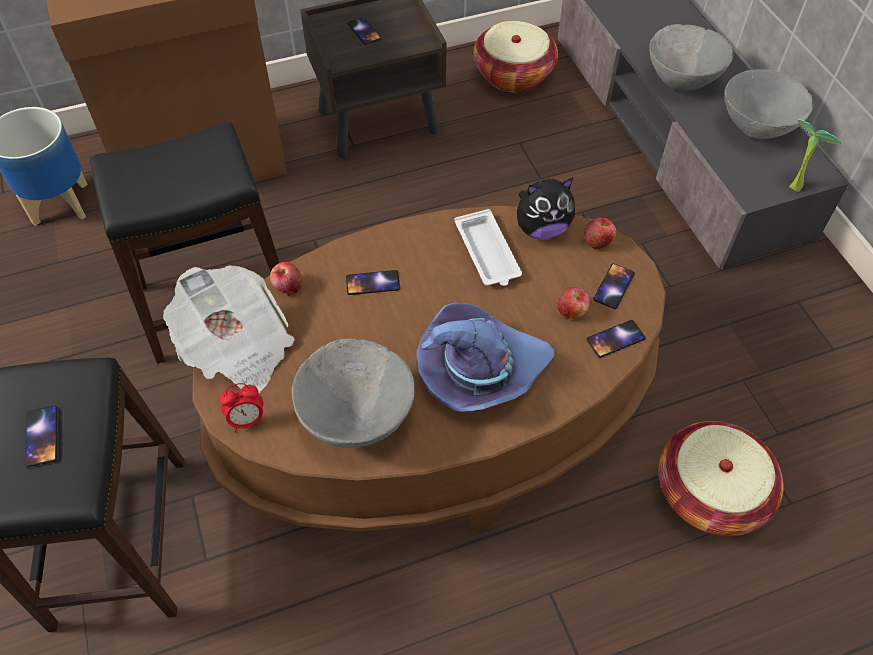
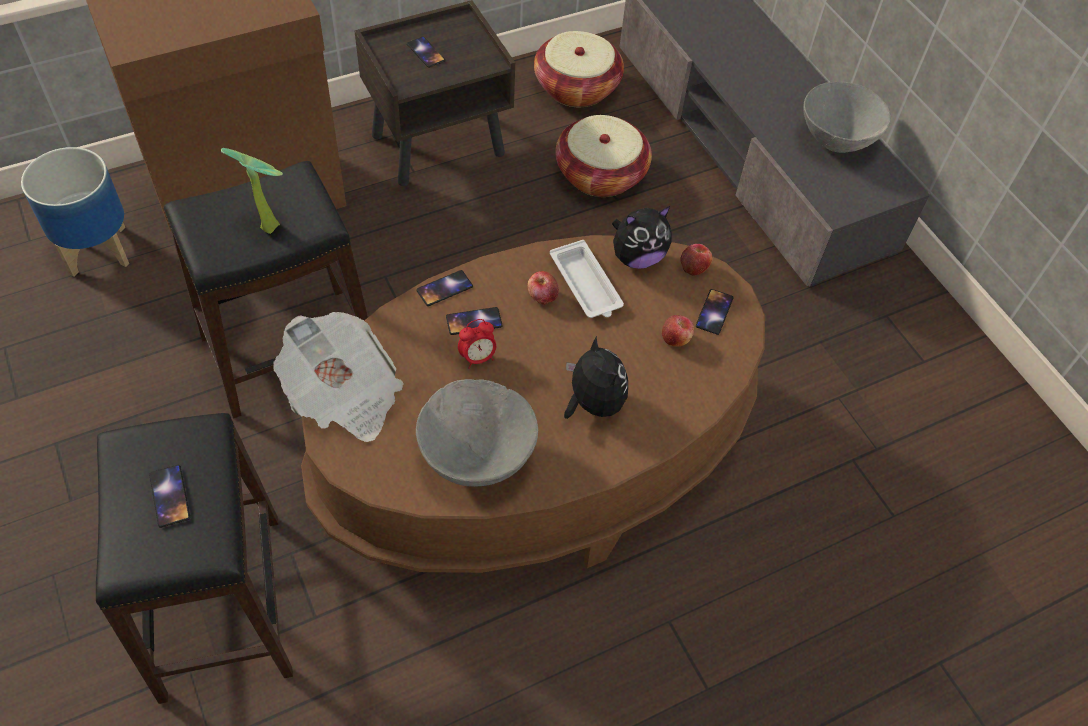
camera: 10 degrees left, 0 degrees up
alarm clock [219,383,263,432] -> alarm clock moved to [458,319,496,369]
apple [270,262,302,296] -> apple moved to [527,271,559,305]
purple hat [417,302,554,412] -> plush toy [564,335,628,419]
phone [586,320,646,358] -> phone moved to [416,270,473,306]
grey bowl [649,24,733,91] -> none
basket [659,421,784,536] -> basket moved to [555,115,652,197]
potted plant [789,119,841,192] -> potted plant moved to [221,148,283,234]

